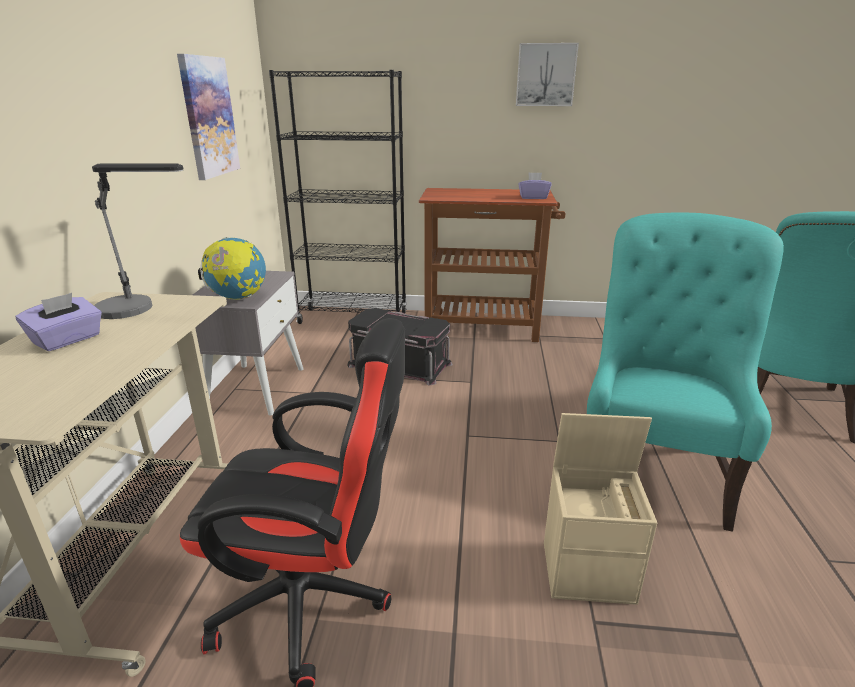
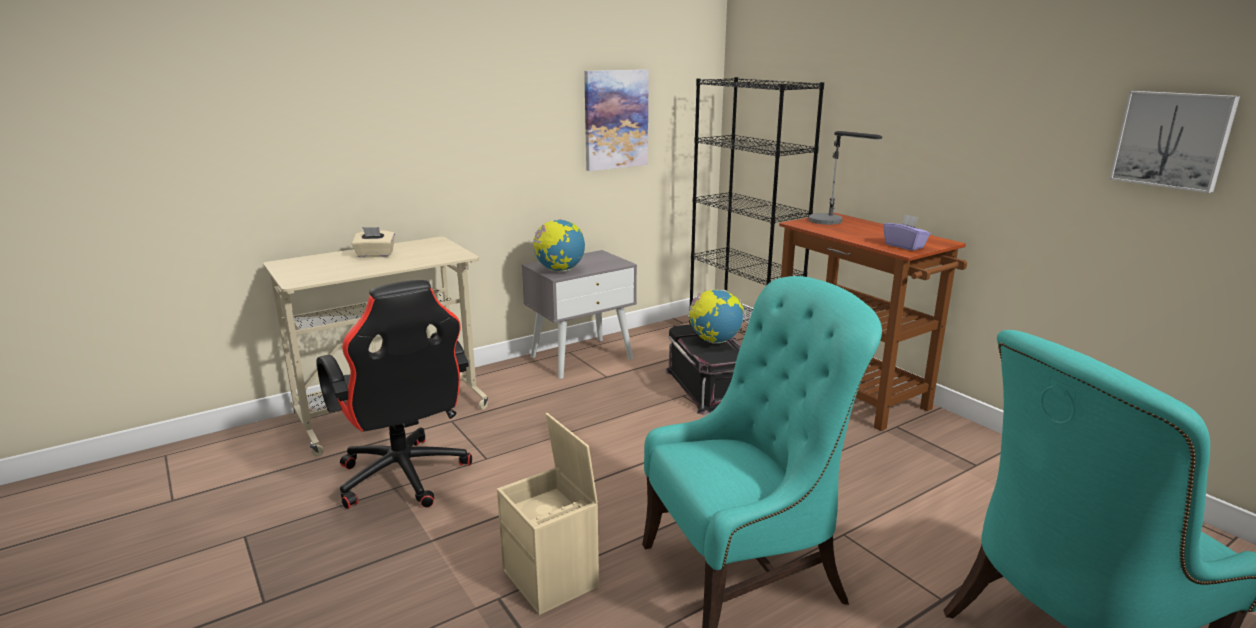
camera: 50 degrees right, 5 degrees down
purple tissue box [15,293,102,351] -> beige tissue box [352,227,395,258]
table lamp [92,163,183,319] -> table lamp moved to [808,131,882,225]
picture [516,43,579,106] -> picture moved to [1109,91,1240,193]
none -> globe [689,289,744,344]

